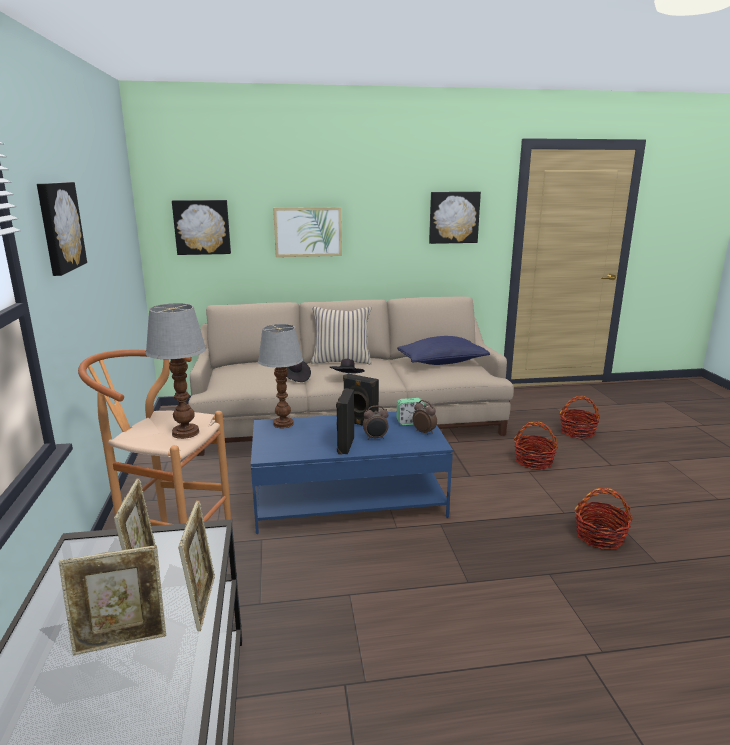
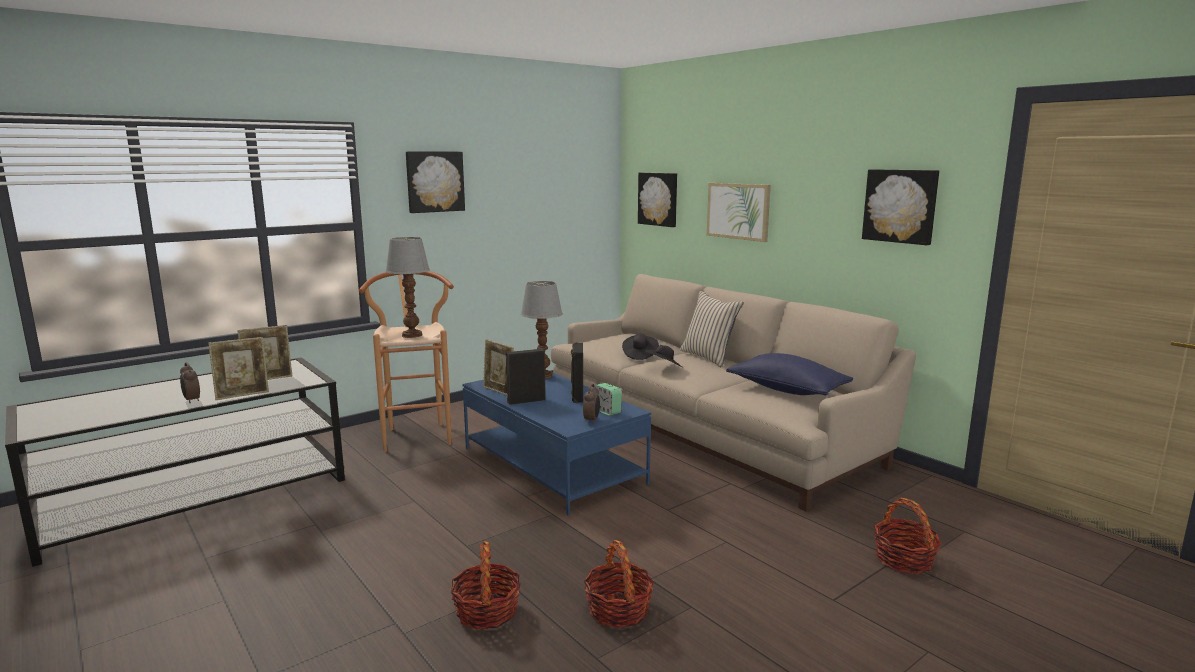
camera: 60 degrees right, 5 degrees down
picture frame [59,545,166,655] -> picture frame moved to [483,339,514,396]
alarm clock [363,406,389,440] -> alarm clock moved to [180,362,200,403]
basket [514,421,558,470] -> basket moved to [451,541,521,630]

